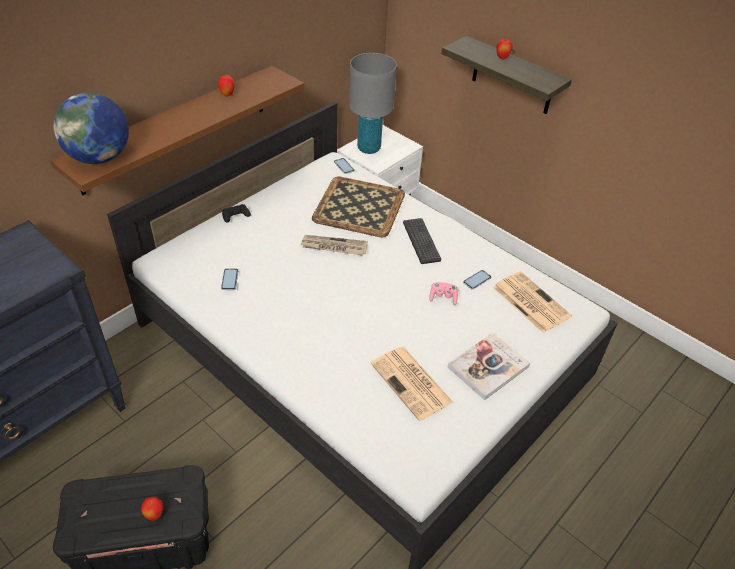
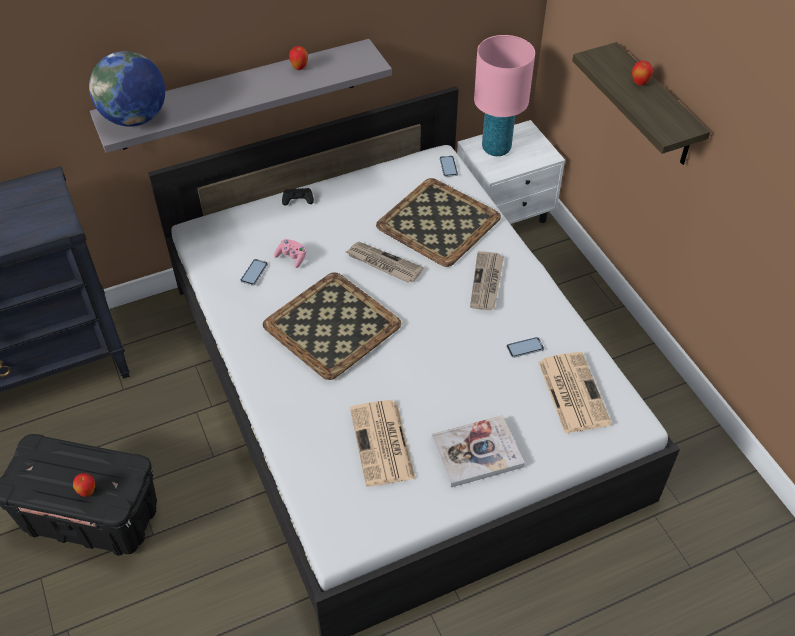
camera: 25 degrees right, 5 degrees up
brown shelf [50,66,304,196] -> grey shelf [90,39,392,153]
grey table lamp [349,53,397,154] -> pink table lamp [474,35,535,156]
keyboard [403,218,441,264] -> newspaper [470,251,504,310]
pink game controller [429,282,458,305] -> pink game controller moved to [274,239,306,268]
none -> tray [263,272,402,380]

